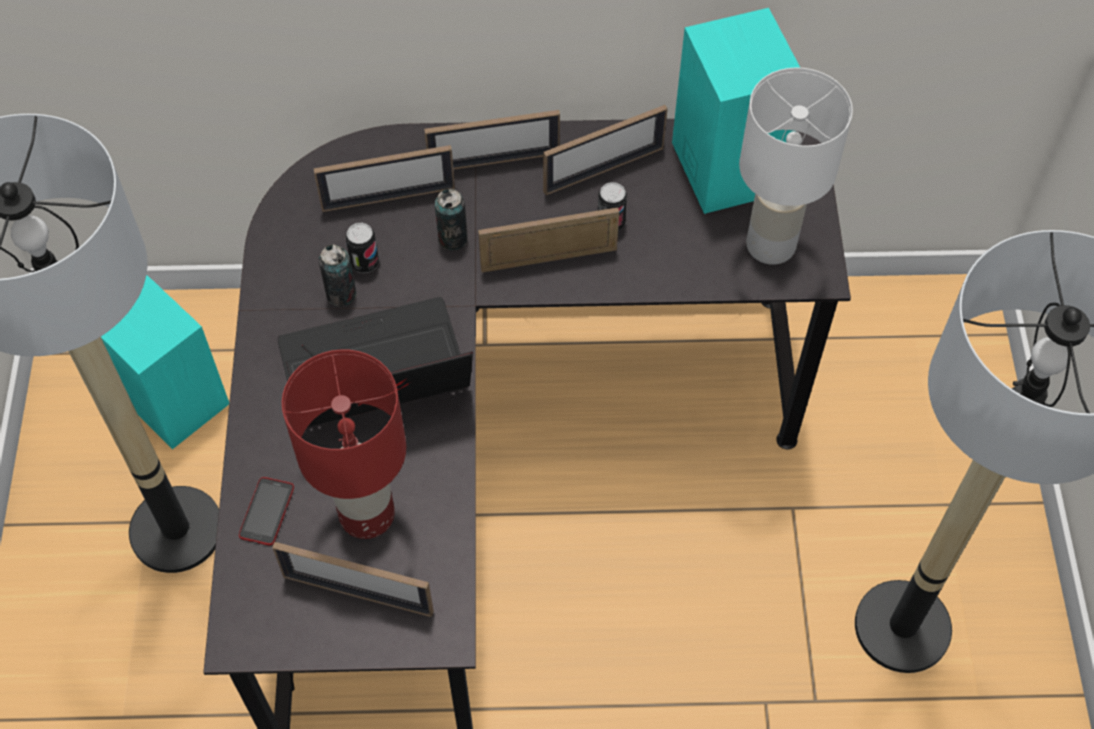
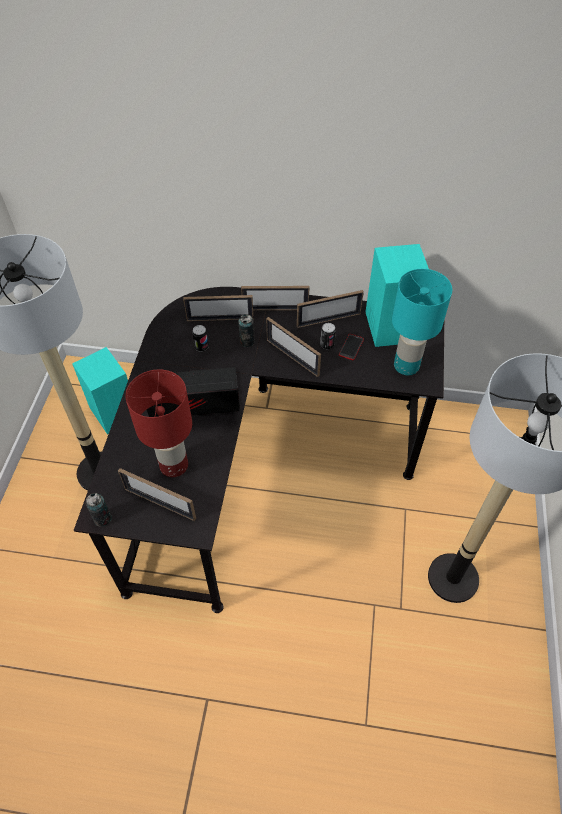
camera: 10 degrees right, 5 degrees down
phone [239,477,294,546] -> phone moved to [339,334,364,360]
can [319,244,356,306] -> can moved to [86,493,112,527]
picture frame [478,207,619,272] -> picture frame turned 135 degrees counterclockwise [266,317,321,377]
white table lamp [739,68,853,265] -> turquoise table lamp [392,269,452,375]

